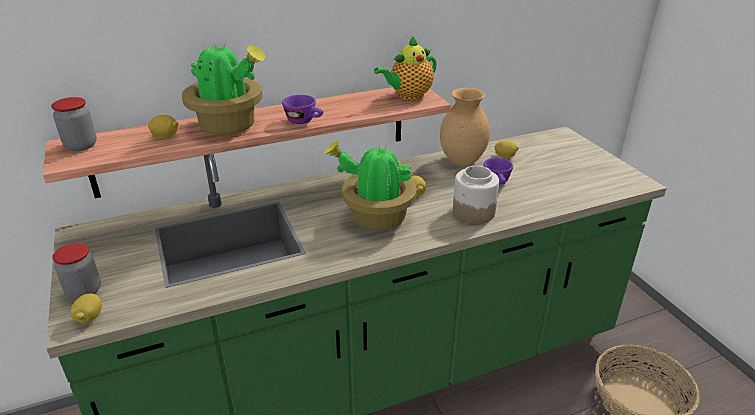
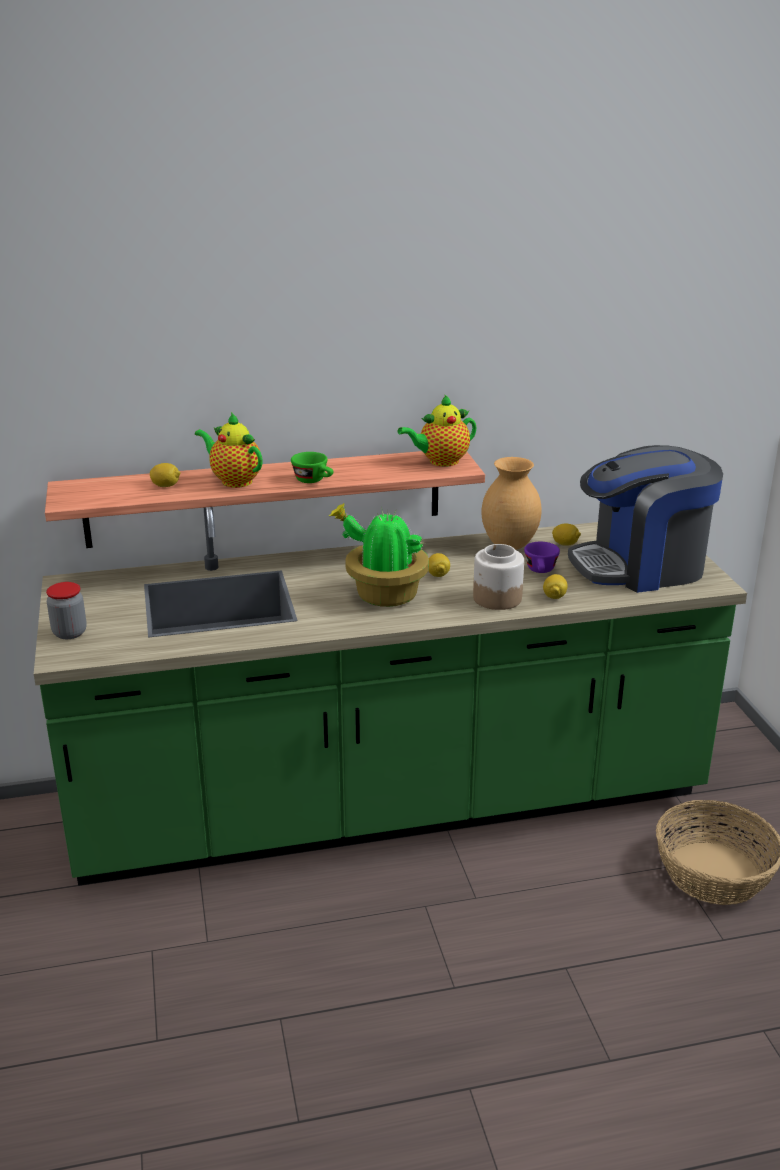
camera: 10 degrees right, 5 degrees down
jar [51,97,97,151] -> none
lemon [70,293,102,323] -> lemon moved to [543,574,568,599]
potted plant [182,39,266,135] -> teapot [195,412,263,488]
purple cup [282,95,323,124] -> green cup [291,452,333,483]
none -> coffee machine [568,445,723,593]

